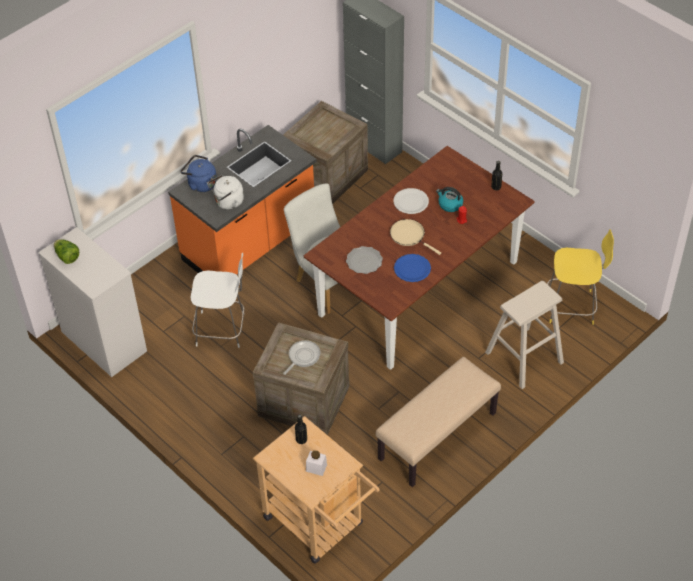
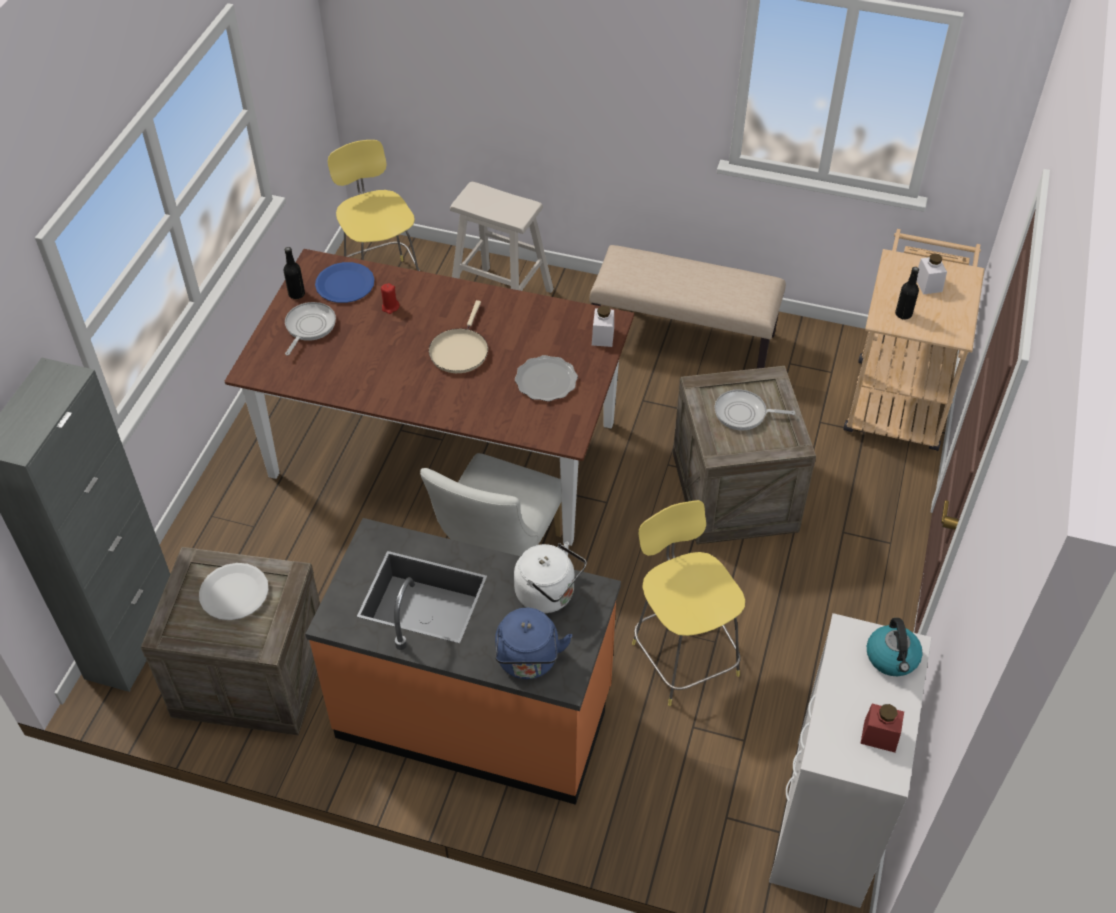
camera: 120 degrees left, 0 degrees up
lettuce [54,239,79,264] -> red jar [860,704,904,752]
white stool [191,253,244,348] -> yellow stool [632,500,745,706]
white plate [393,188,429,214] -> white plate moved to [199,563,269,620]
blue plate [394,254,431,282] -> blue plate moved to [315,262,375,303]
kettle [436,187,463,212] -> kettle moved to [867,618,923,676]
none -> frying pan [285,302,336,355]
none -> white jar [592,306,614,347]

